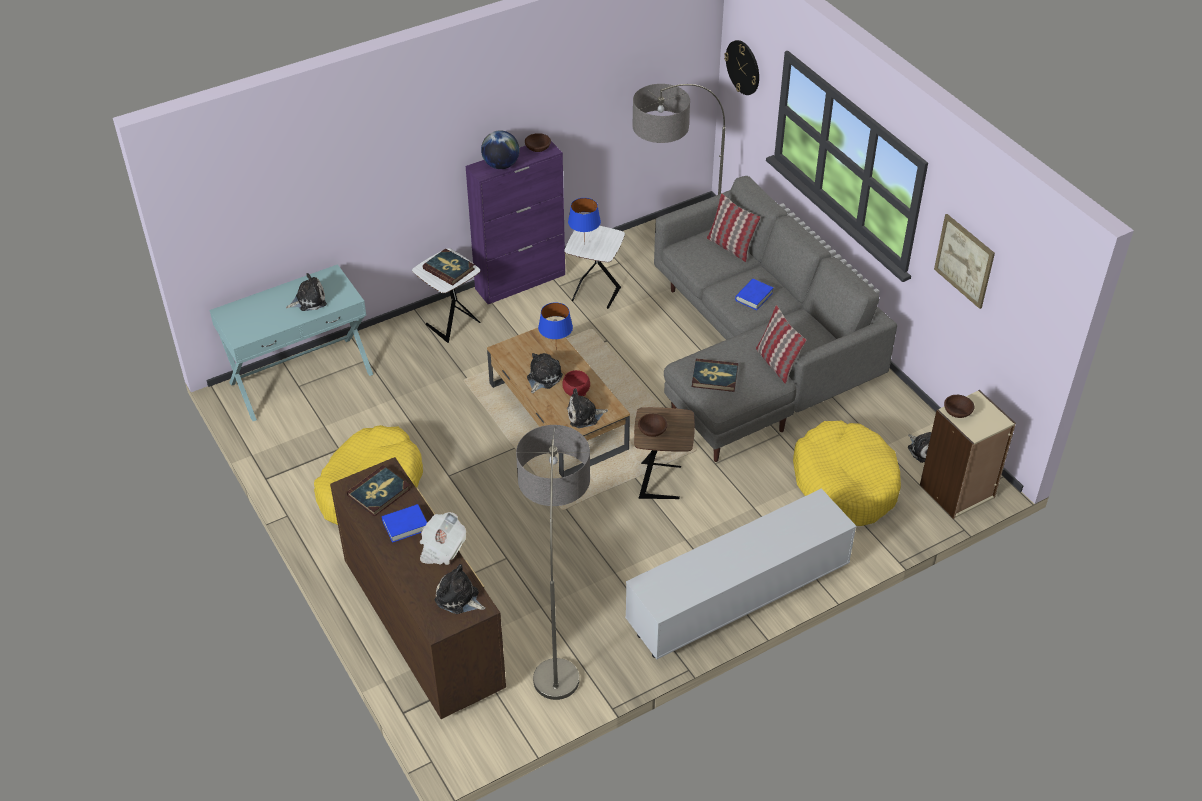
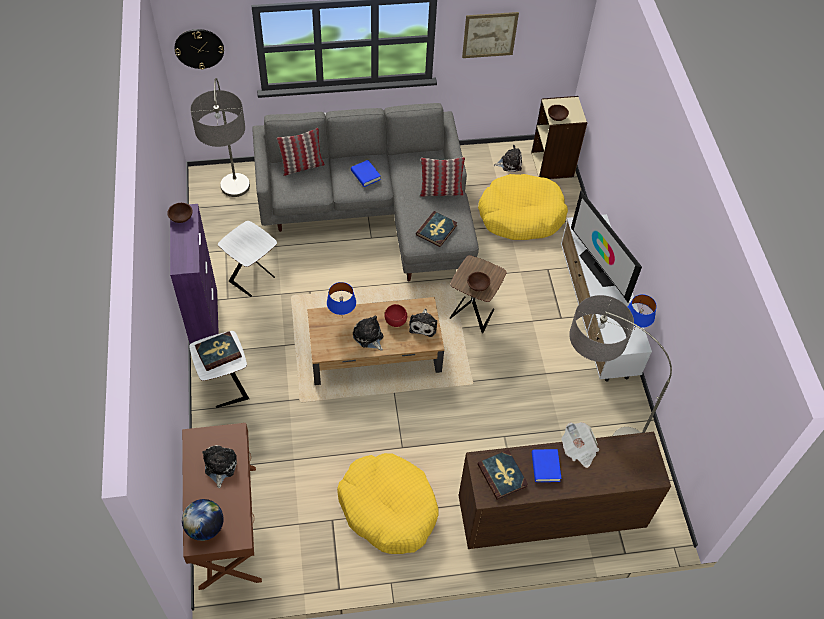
camera: 70 degrees left, 10 degrees up
turquoise console table [209,264,373,421] -> brown console table [182,423,262,590]
plush toy [435,564,485,614] -> none
globe [481,130,520,169] -> globe moved to [182,499,224,541]
blue table lamp [568,198,601,245] -> blue table lamp moved to [628,294,657,329]
none -> television [571,190,642,303]

